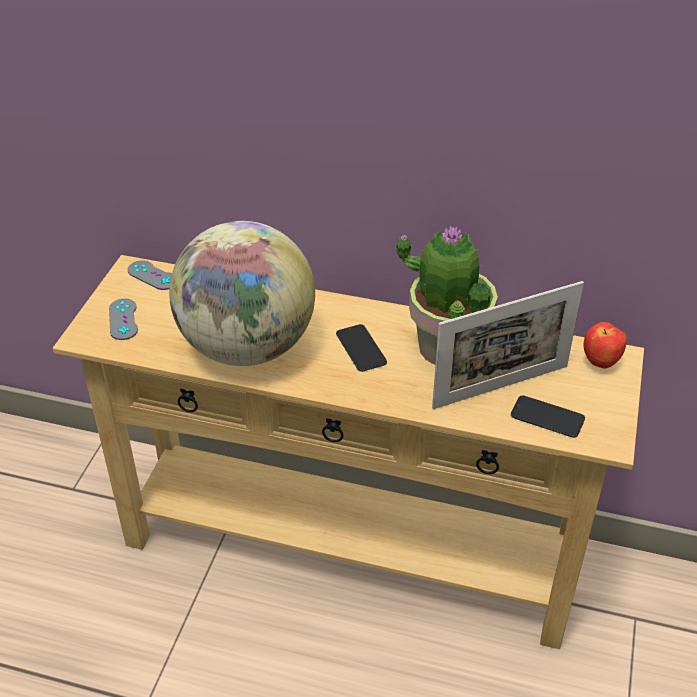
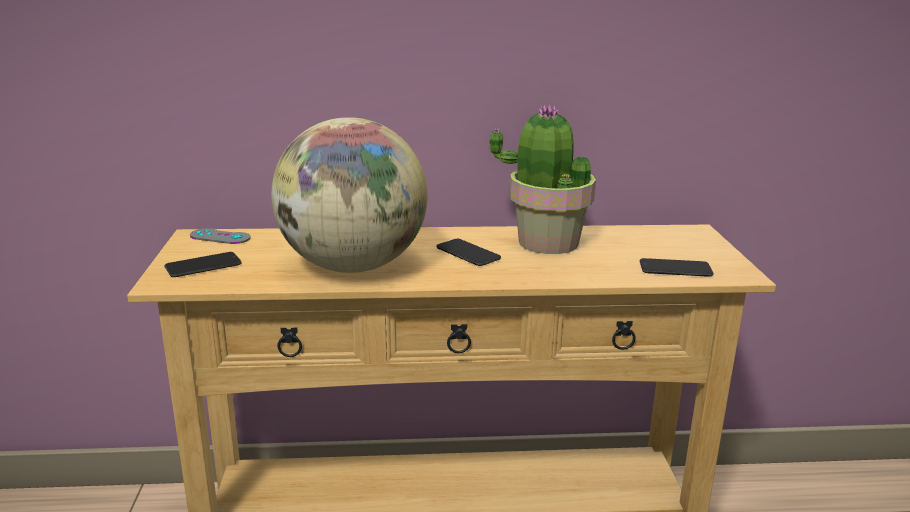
camera: 20 degrees left, 20 degrees down
grey game controller [109,298,138,340] -> phone [164,252,242,277]
picture frame [432,281,584,409] -> none
apple [584,322,627,368] -> none

